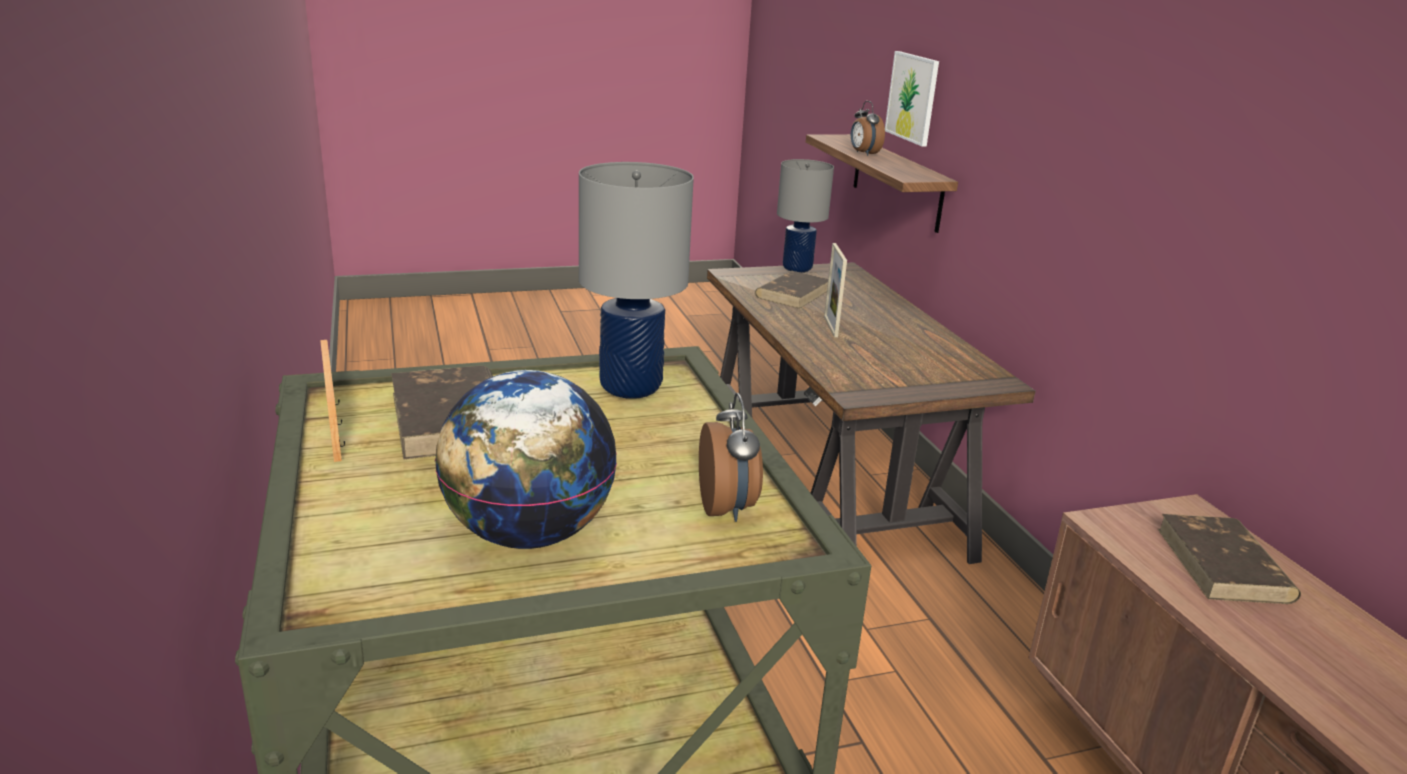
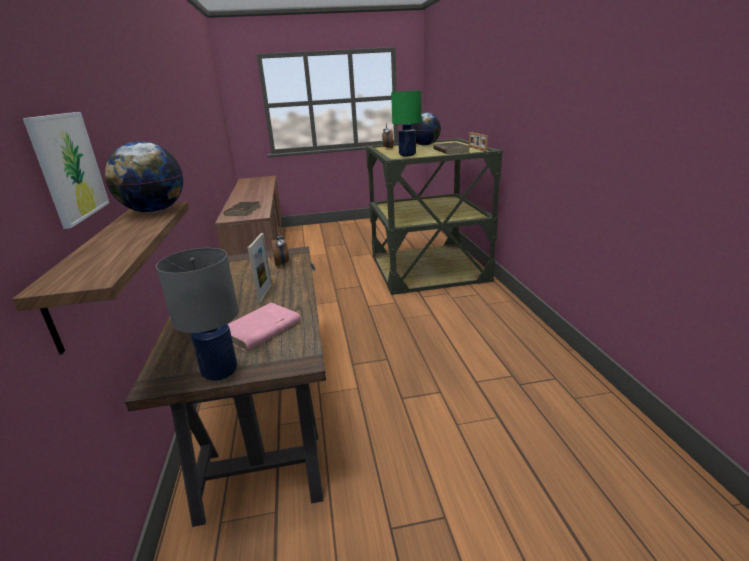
camera: 170 degrees left, 0 degrees up
grey table lamp [579,162,694,399] -> green table lamp [391,91,422,157]
brown book [755,271,828,309] -> pink book [228,303,301,351]
alarm clock [851,101,885,156] -> alarm clock moved to [272,230,289,266]
none -> globe [105,141,183,213]

